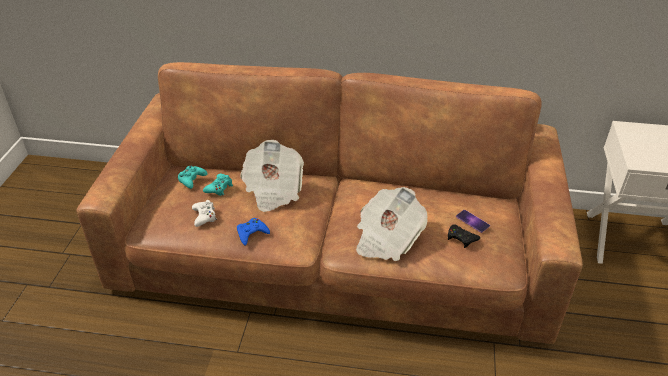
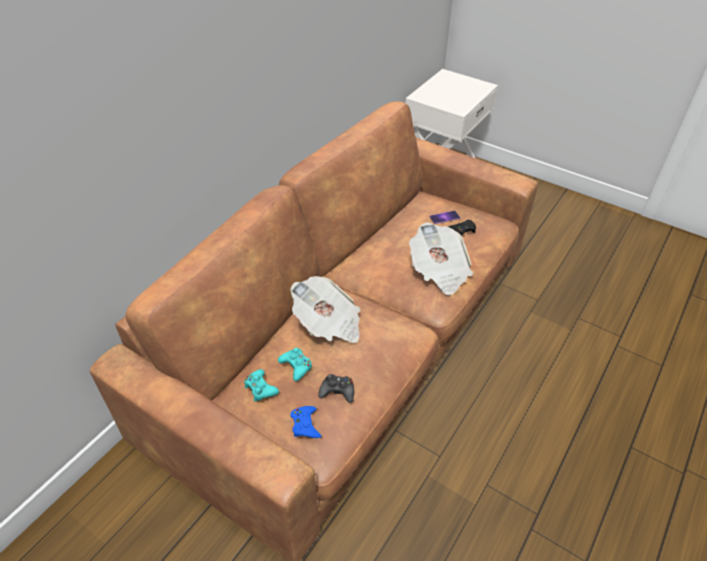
camera: 65 degrees left, 5 degrees up
white game controller [192,200,217,227] -> black game controller [318,374,354,403]
blue game controller [237,218,270,246] -> blue game controller moved to [290,406,321,438]

